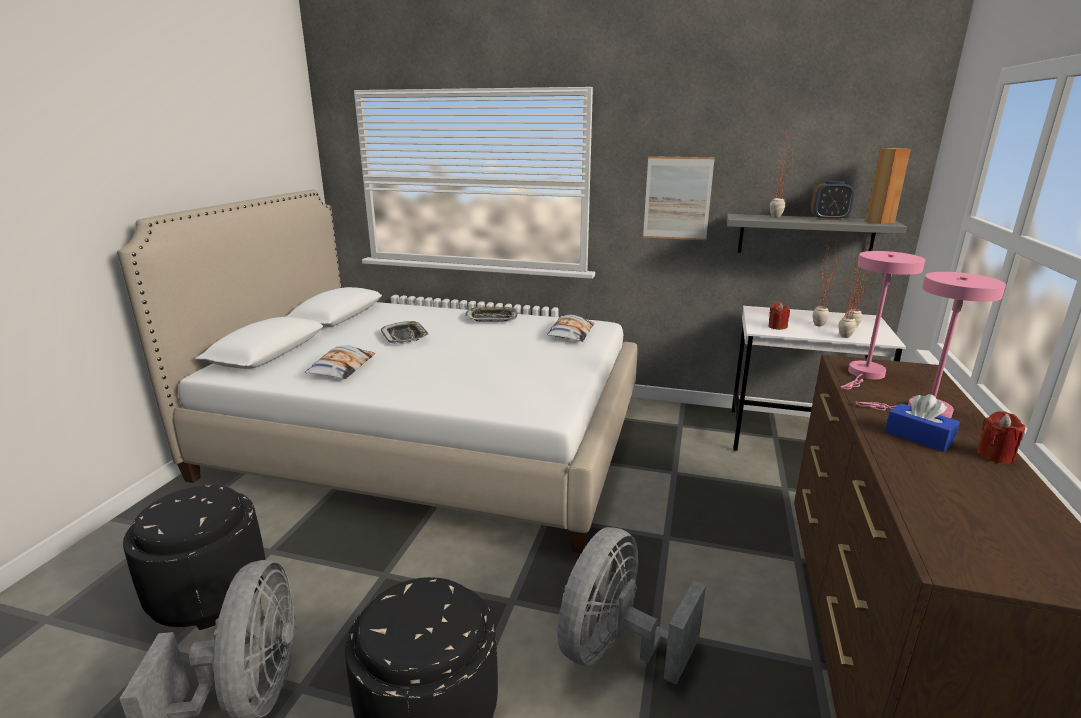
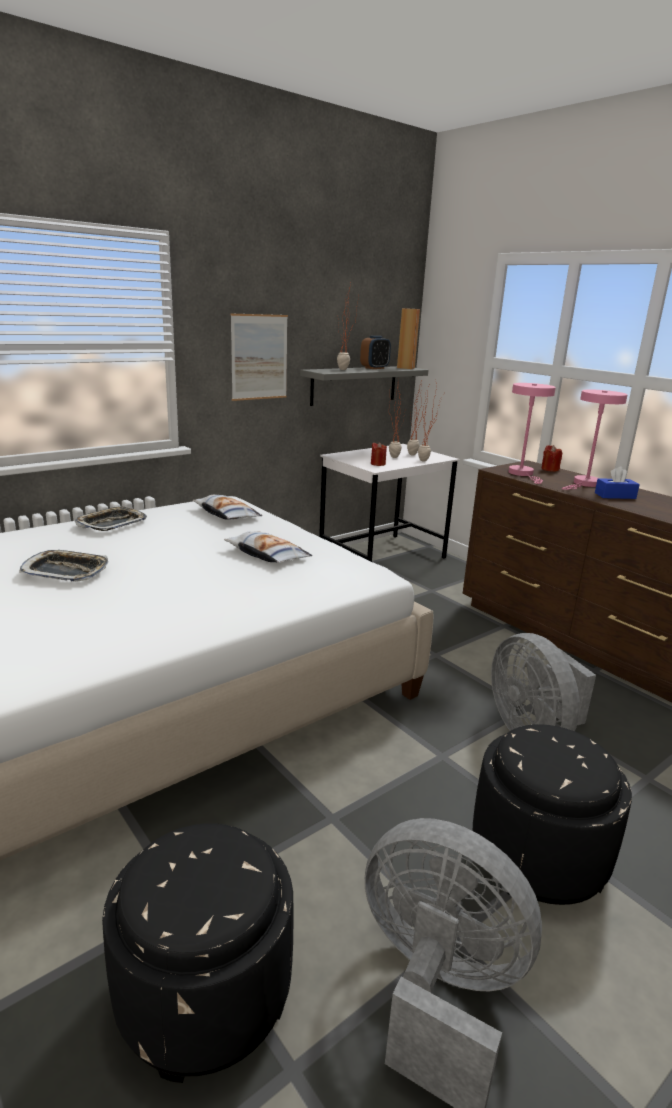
camera: 55 degrees left, 0 degrees up
pillow [305,345,375,379] -> pillow moved to [224,531,312,563]
red candle [977,411,1025,464] -> red candle moved to [541,445,562,472]

